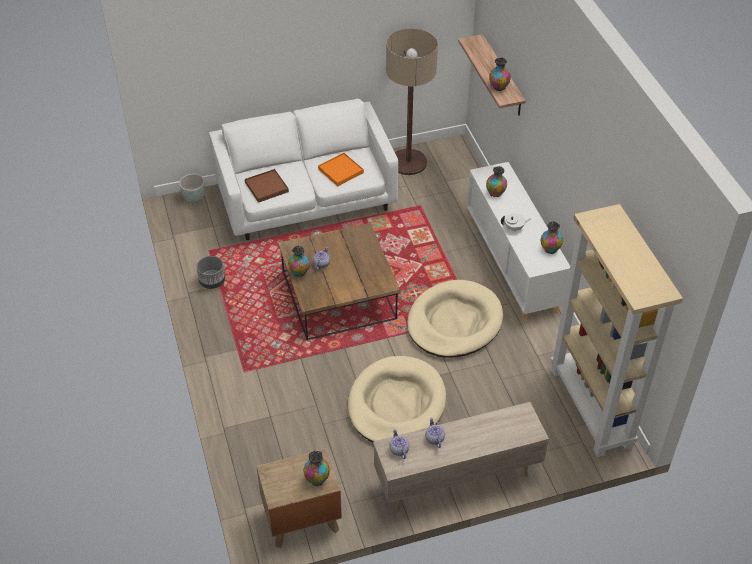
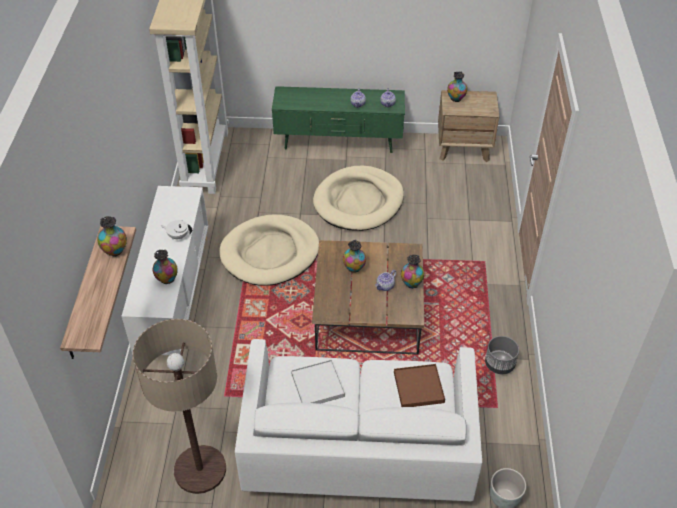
camera: 160 degrees left, 0 degrees up
orange tray [318,153,364,186] -> white tray [291,359,345,404]
beige tv stand [373,402,549,511] -> green tv stand [272,86,405,153]
vase [541,221,563,254] -> vase moved to [343,240,366,273]

